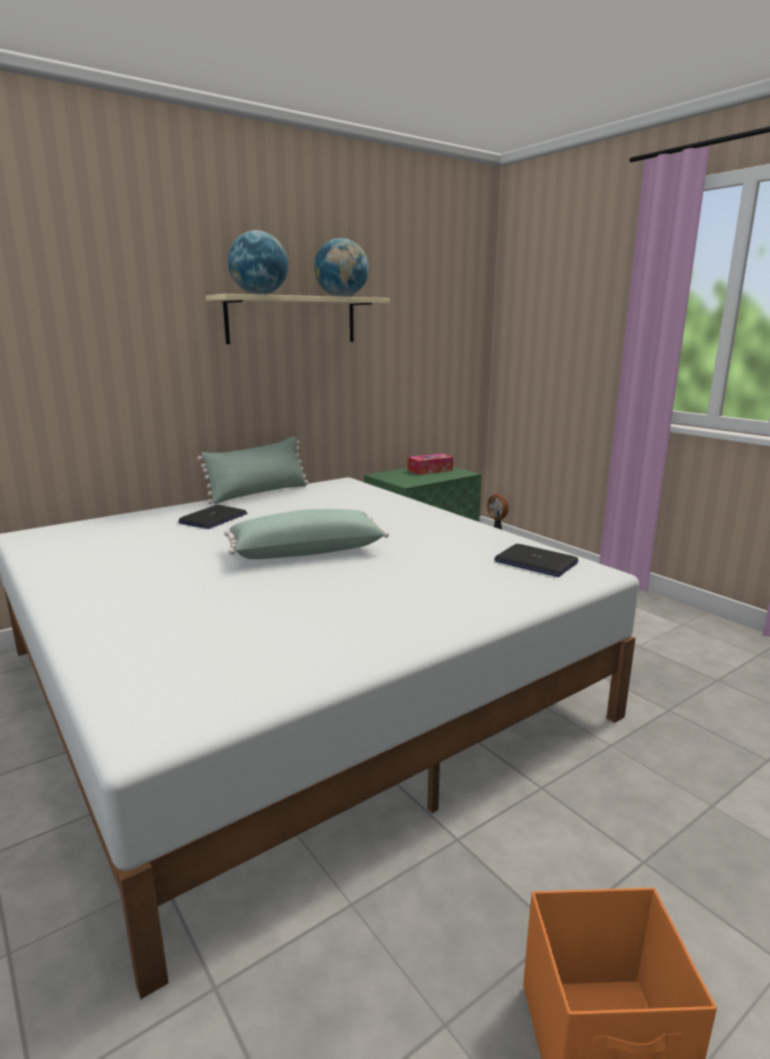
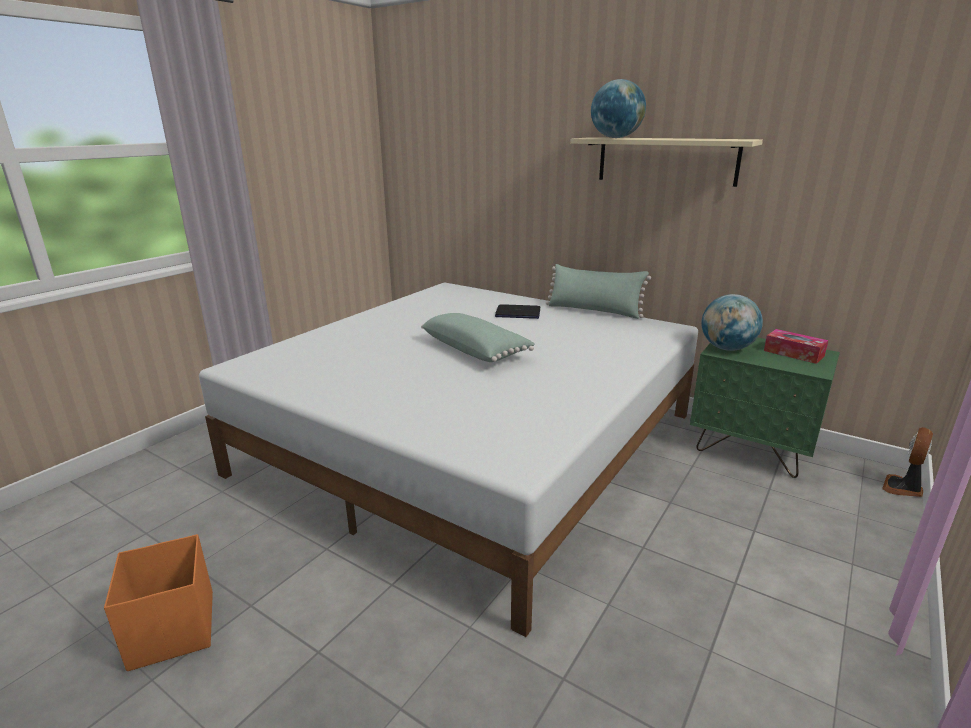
camera: 70 degrees right, 5 degrees up
globe [314,238,369,297] -> globe moved to [701,294,763,351]
laptop [494,544,578,577] -> none

